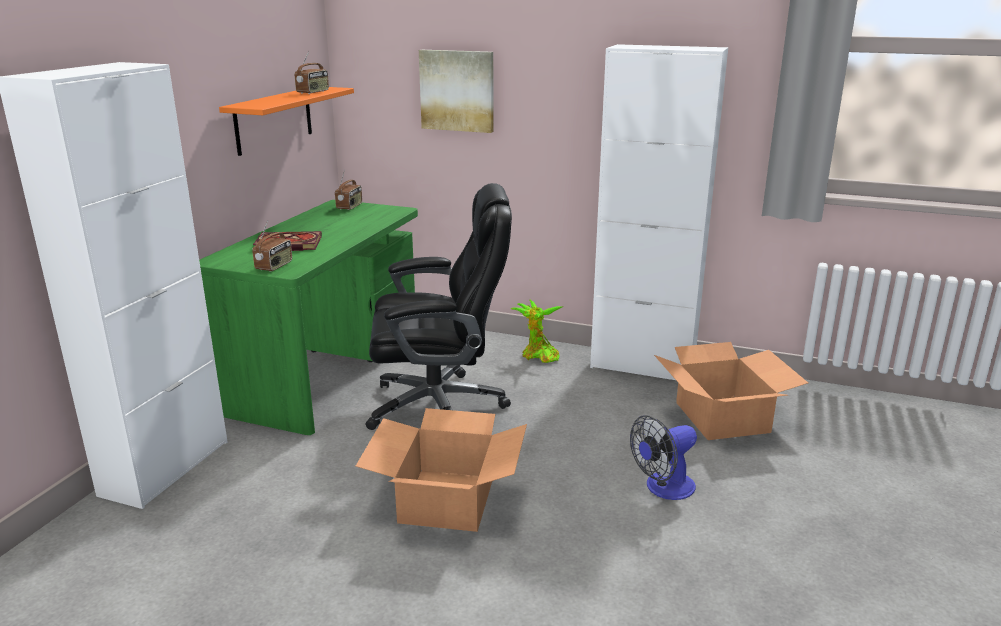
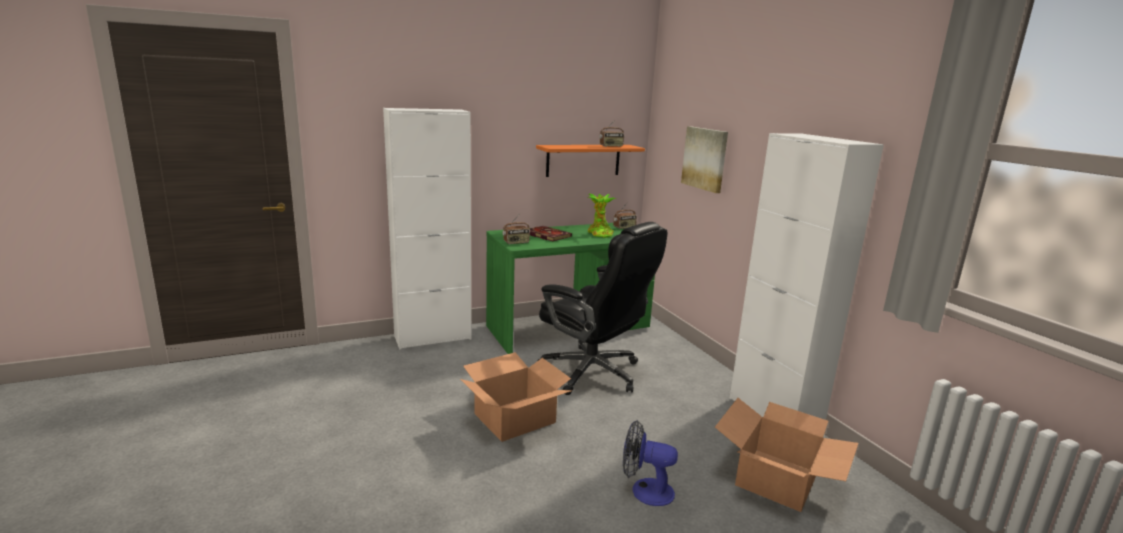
camera: 45 degrees right, 5 degrees down
potted plant [511,300,564,363] -> potted plant moved to [588,193,616,238]

